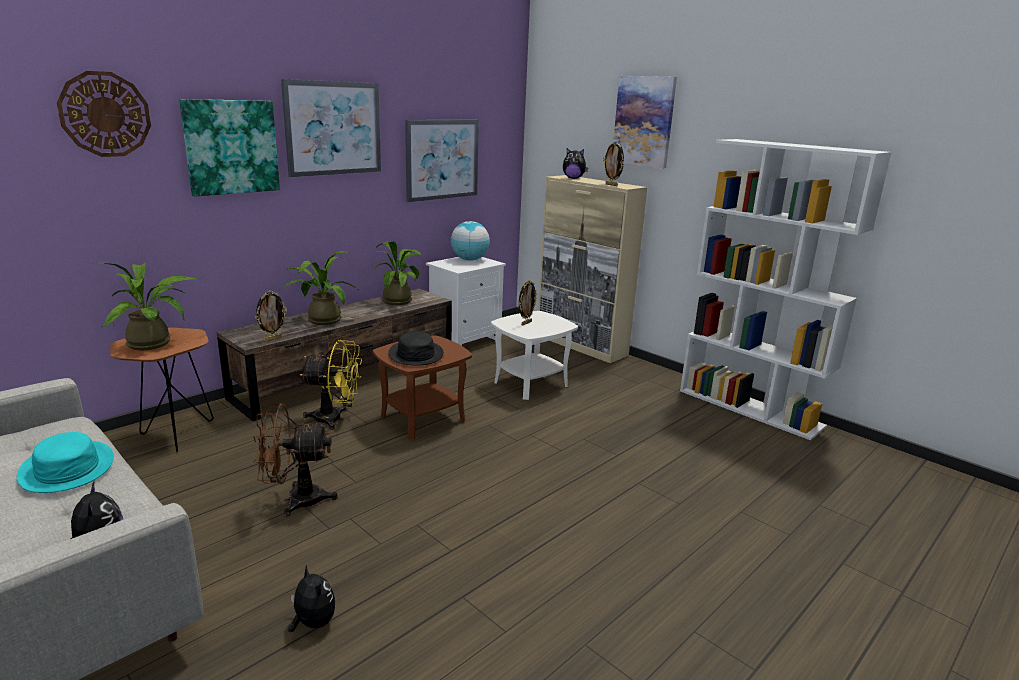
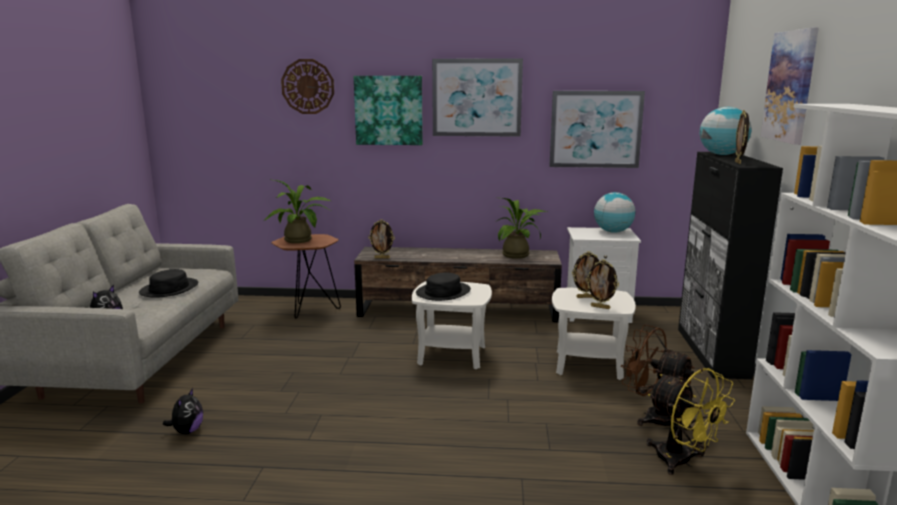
camera: 50 degrees right, 5 degrees down
turquoise hat [17,432,114,493] -> black hat [139,269,198,298]
brown fan [253,403,338,517] -> brown fan moved to [621,324,695,430]
potted plant [280,251,361,325] -> none
yellow fan [300,340,362,430] -> yellow fan moved to [647,368,735,475]
brown side table [373,335,472,440] -> white side table [412,281,492,369]
beige cabinet [538,175,647,363] -> black cabinet [678,152,783,379]
plush toy [563,148,588,179] -> globe [700,107,752,155]
none -> picture frame [586,259,619,309]

